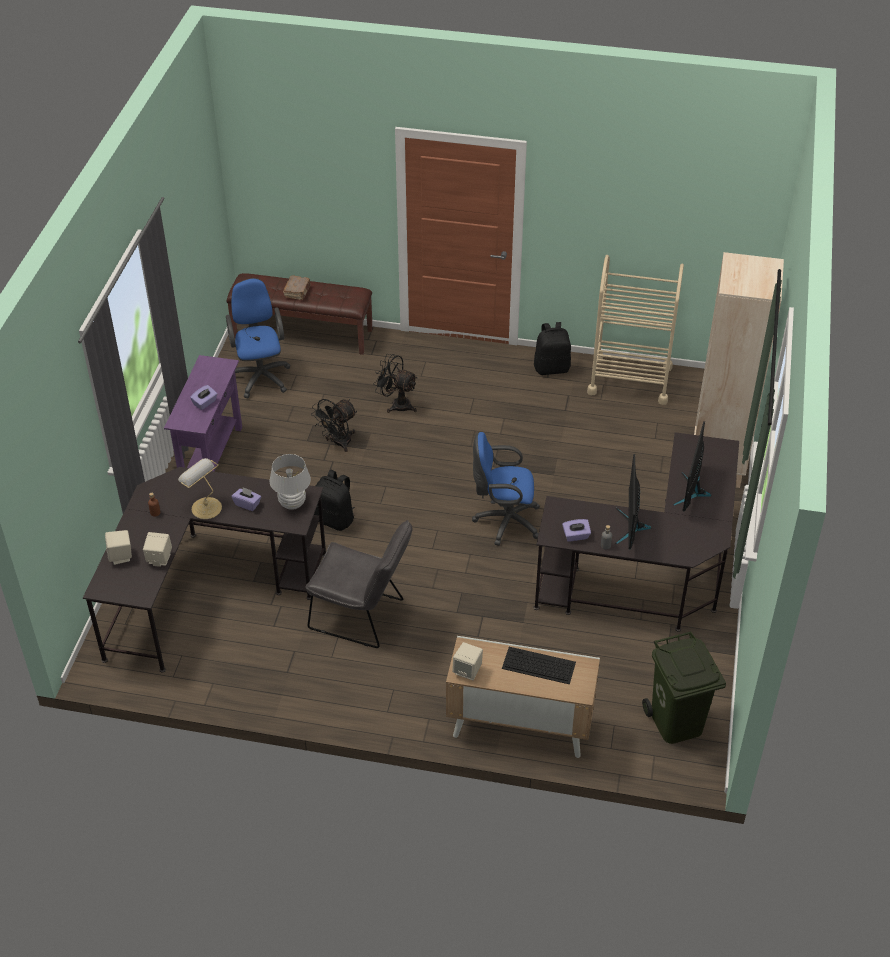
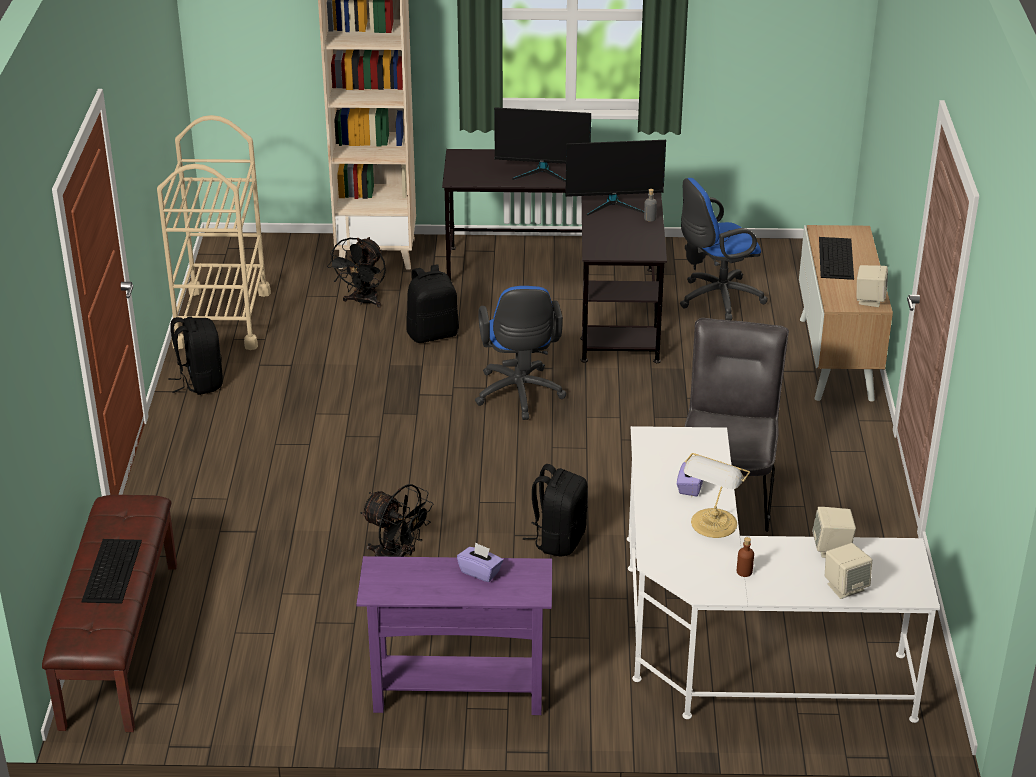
camera: 100 degrees left, 10 degrees down
black desk [83,467,326,673] -> white desk [627,426,940,723]
blue office chair [226,278,290,398] -> blue office chair moved to [680,178,768,320]
white table lamp [270,454,311,510] -> none
brown book [283,275,311,300] -> keyboard [81,539,142,604]
black fan [373,354,417,413] -> black fan moved to [327,237,386,308]
purple tissue box [562,519,591,542] -> none
green trash can [642,631,726,744] -> none
none -> black backpack [407,264,459,343]

